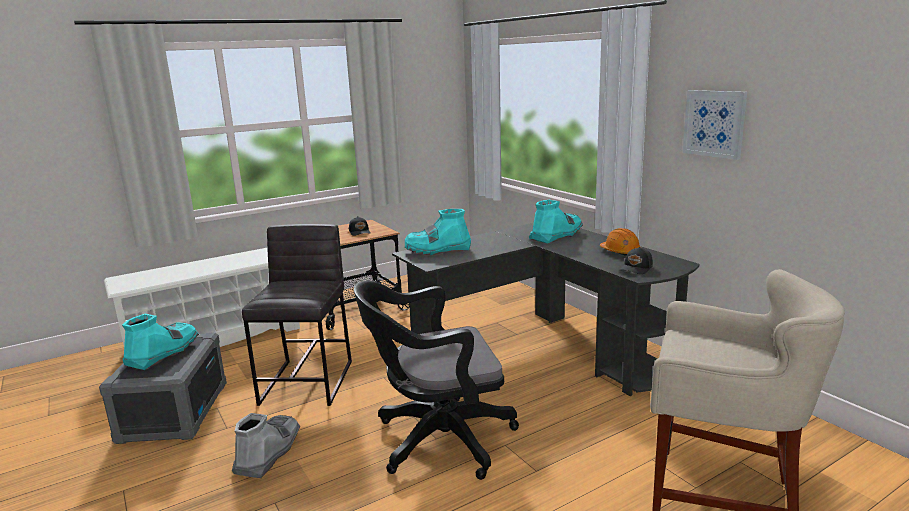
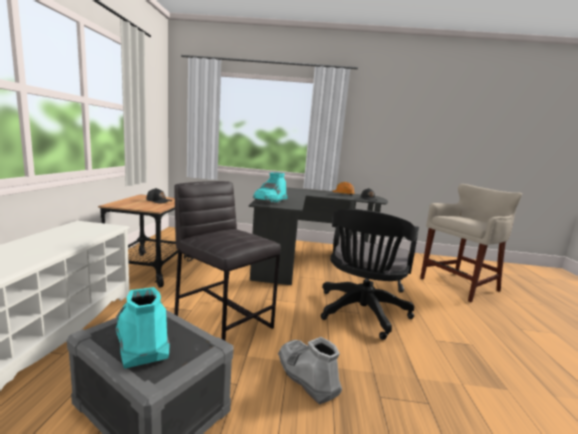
camera: 55 degrees left, 5 degrees down
turquoise boot [529,200,583,244] -> none
picture [683,90,747,160] -> none

